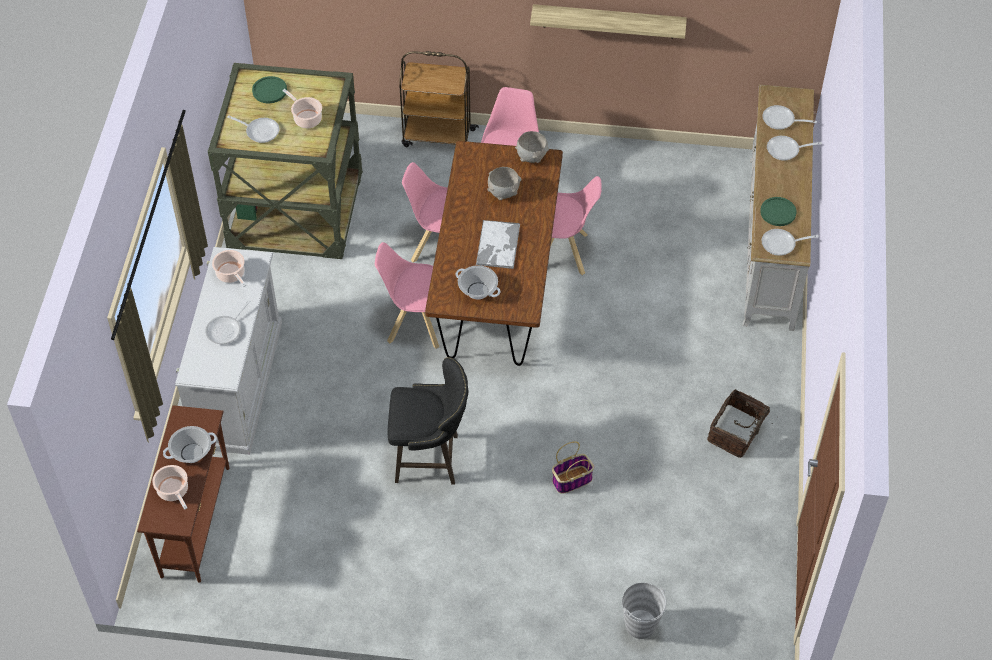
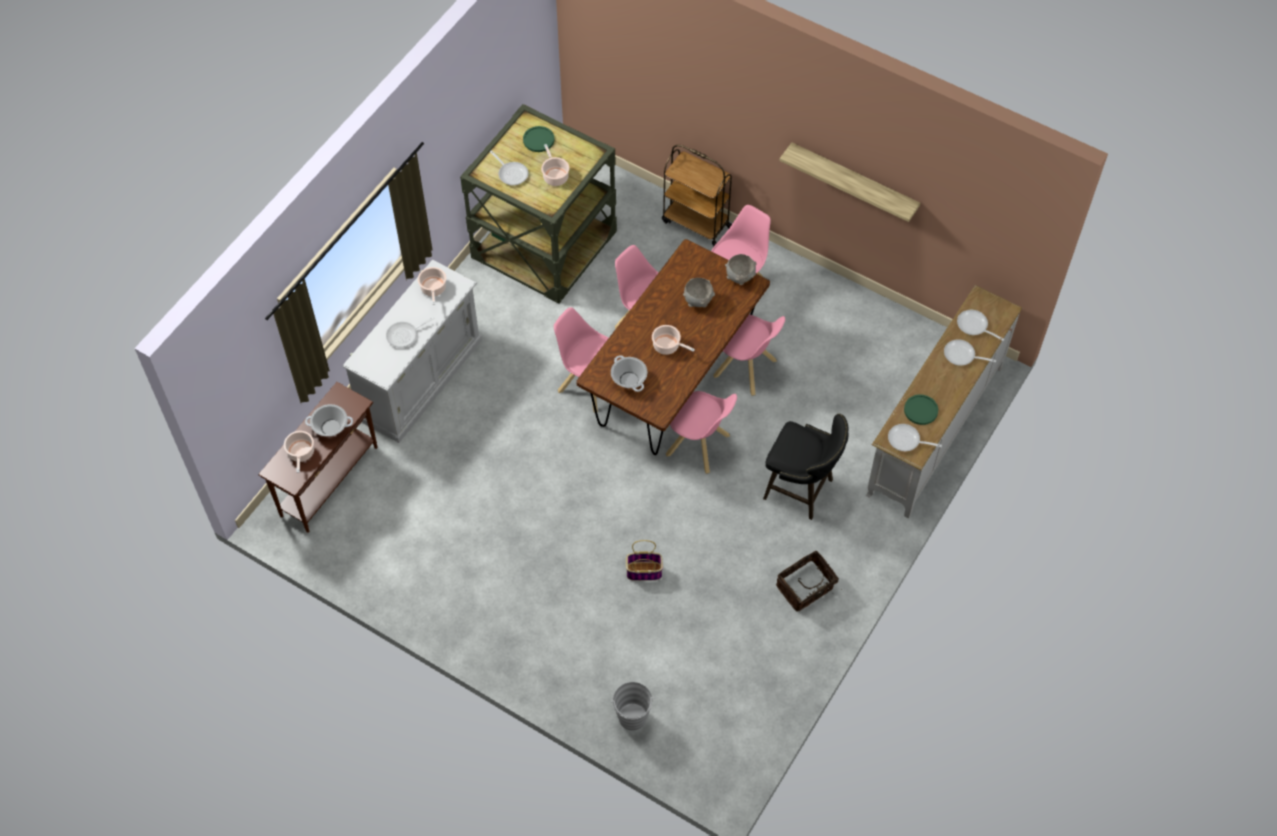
camera: 25 degrees right, 5 degrees up
black stool [387,357,468,485] -> black stool moved to [763,414,849,520]
tray [476,220,520,269] -> cooking pot [652,325,695,355]
none -> pink chair [666,391,737,474]

